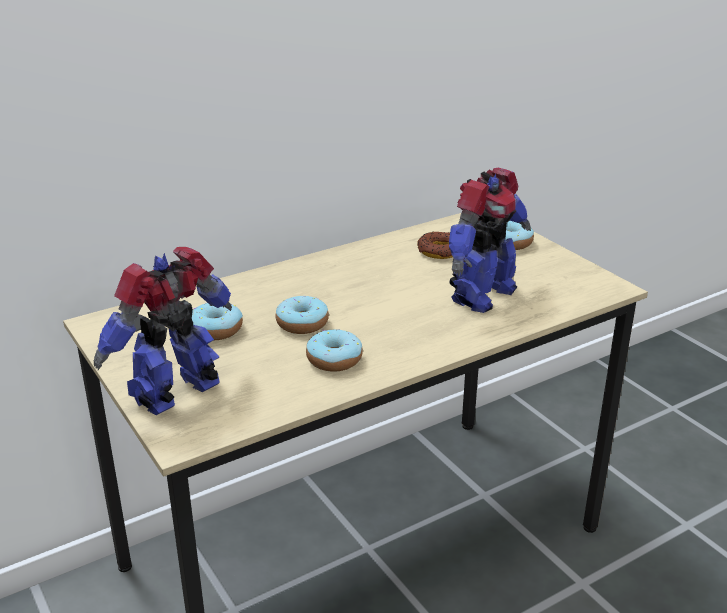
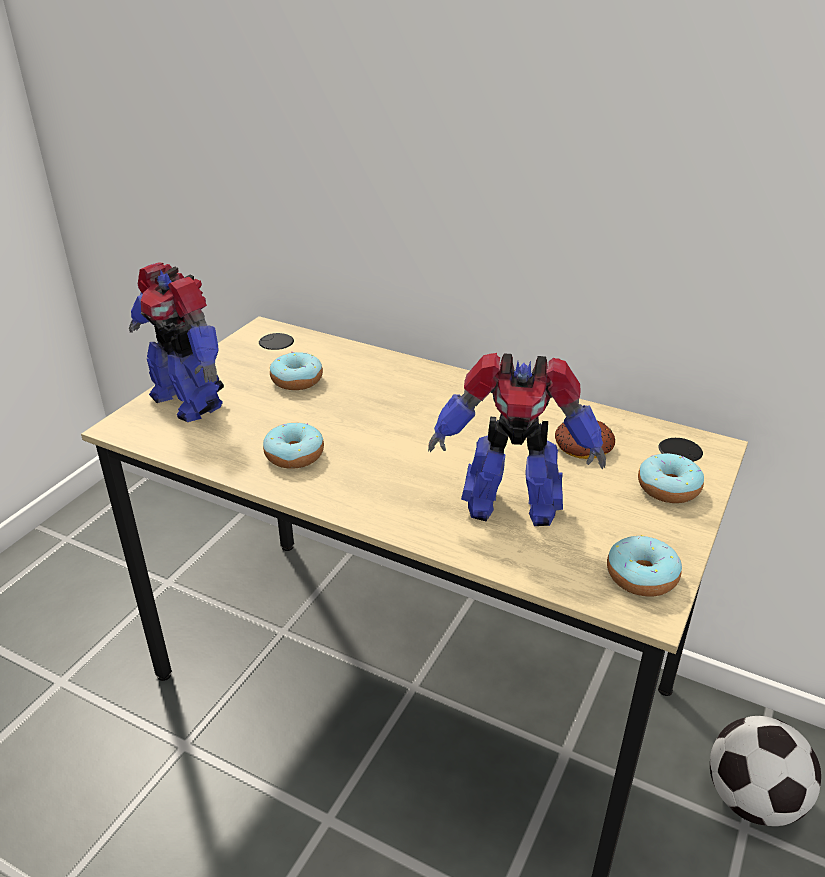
camera: 60 degrees right, 5 degrees up
toy robot [94,247,232,415] -> toy robot turned 150 degrees counterclockwise [129,263,224,422]
donut [276,296,329,334] -> donut moved to [607,535,682,597]
none -> football [710,716,821,826]

